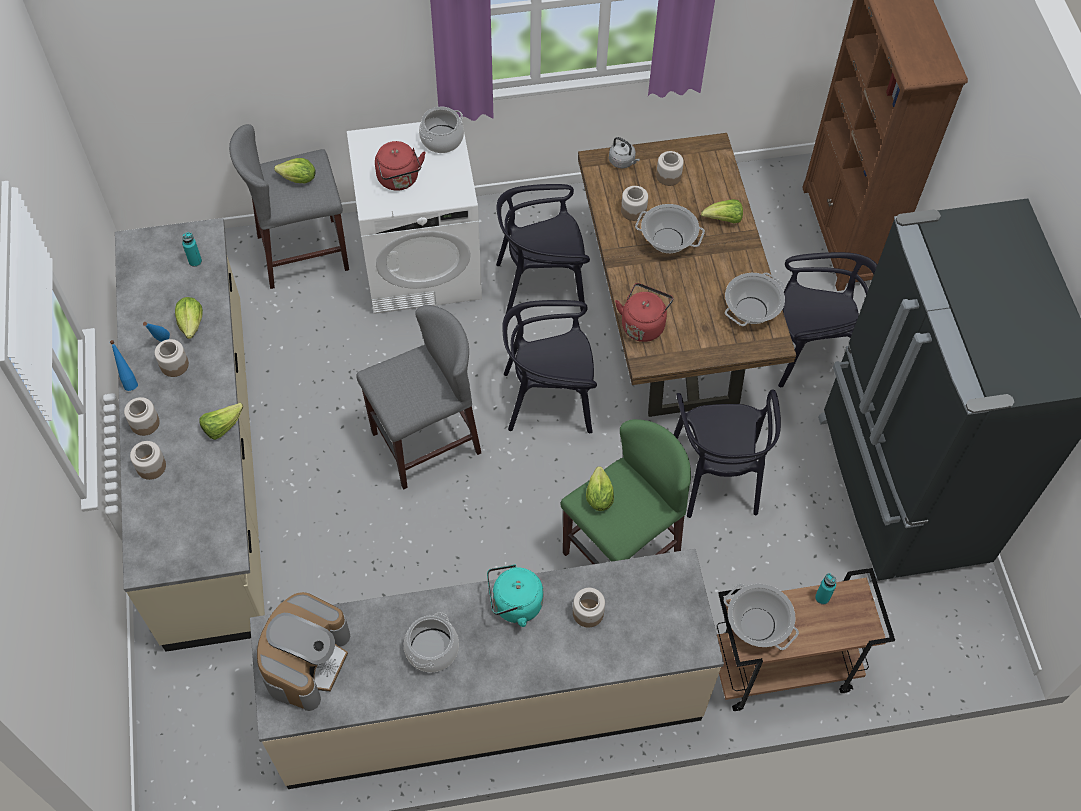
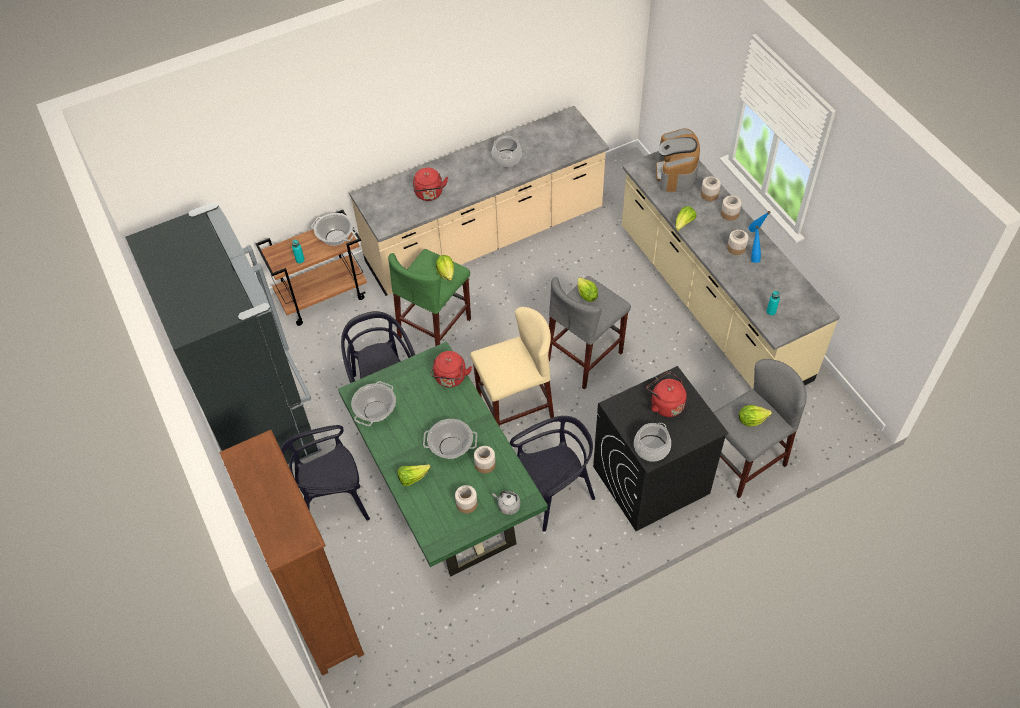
camera: 165 degrees right, 5 degrees down
lettuce [175,297,203,339] -> lettuce moved to [578,277,598,302]
coffee machine [257,592,350,711] -> coffee machine moved to [656,128,700,192]
white washing machine [347,117,482,314] -> black washing machine [593,366,729,531]
turquoise kettle [487,565,544,627] -> none
black chair [502,300,597,433] -> beige stool [470,307,554,427]
jar [573,588,605,628] -> red kettle [413,168,448,201]
brown dining table [578,133,796,417] -> green dining table [338,341,548,576]

